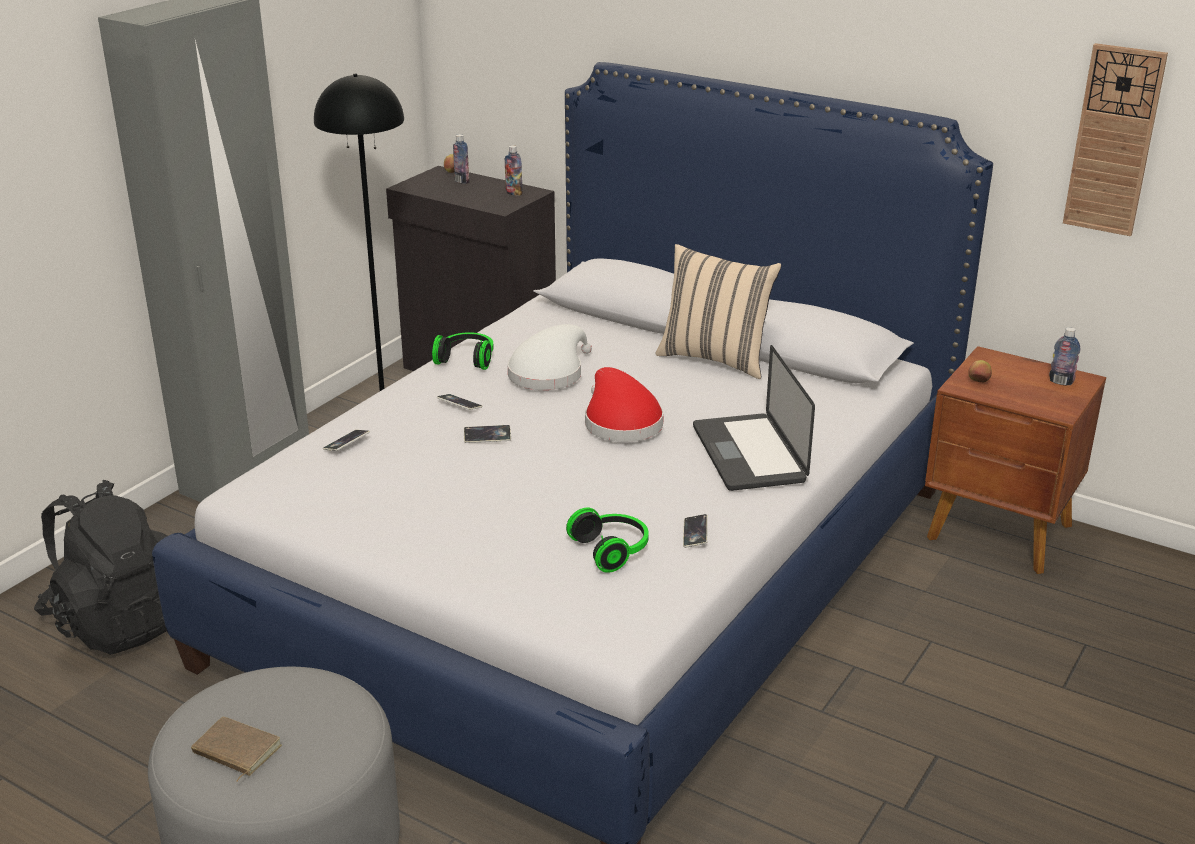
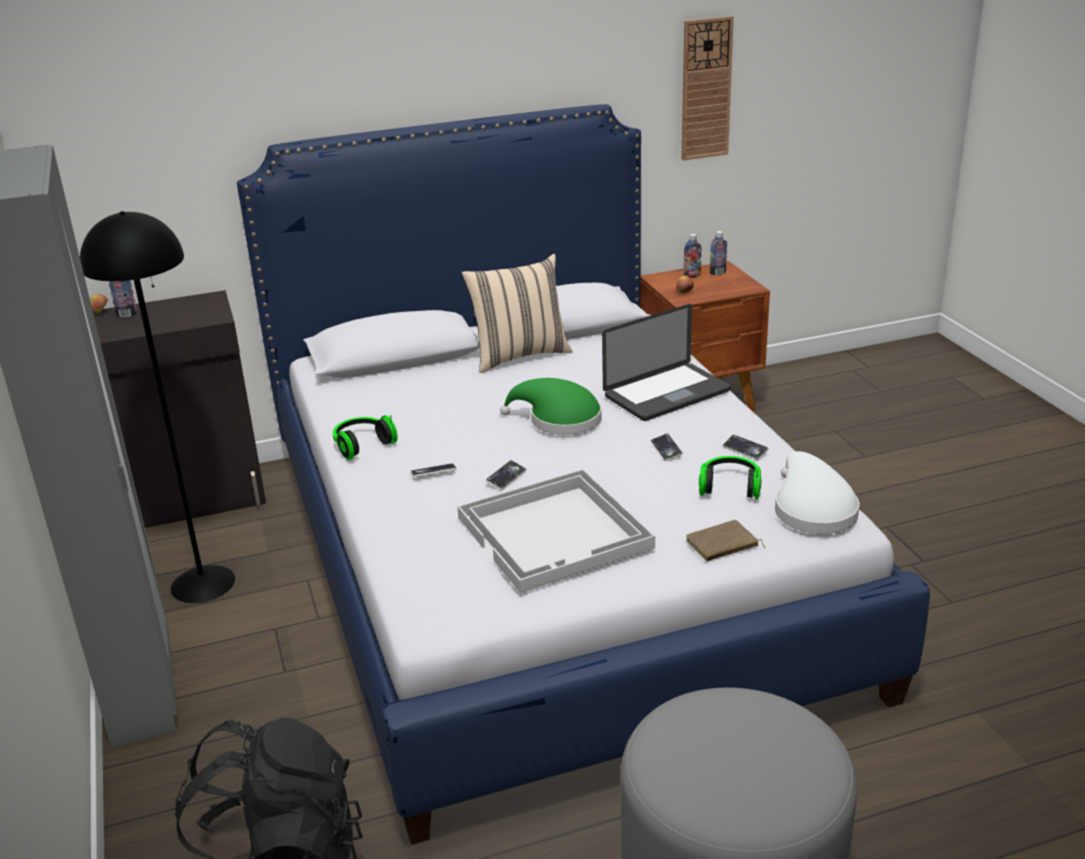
camera: 50 degrees left, 0 degrees up
brown book [191,716,282,781] -> brown book moved to [686,520,766,561]
phone [323,430,370,451] -> phone moved to [651,433,683,461]
bottle [505,145,522,196] -> bottle moved to [683,234,702,278]
white hat [508,324,592,390] -> white hat moved to [775,451,859,534]
red hat [585,367,664,442] -> green hat [500,378,602,435]
laptop [693,345,815,491] -> laptop turned 60 degrees counterclockwise [602,304,731,421]
none -> white tray [457,469,655,593]

